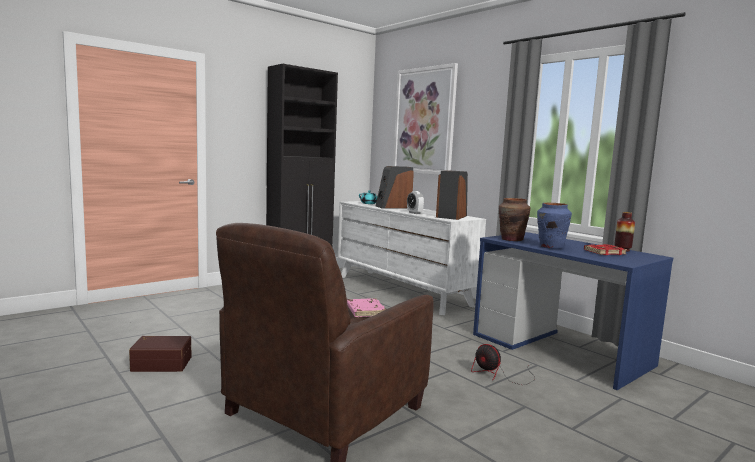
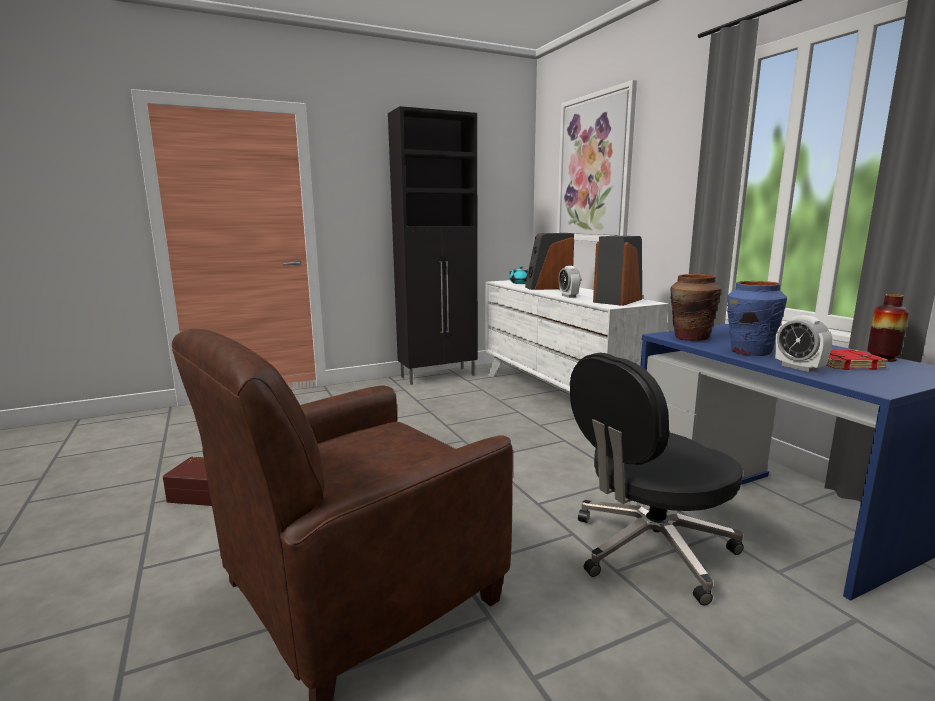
camera: 15 degrees right, 5 degrees up
pink book [347,298,386,317] -> none
fan [471,344,534,385] -> black office chair [570,353,744,605]
none -> alarm clock [775,315,832,372]

